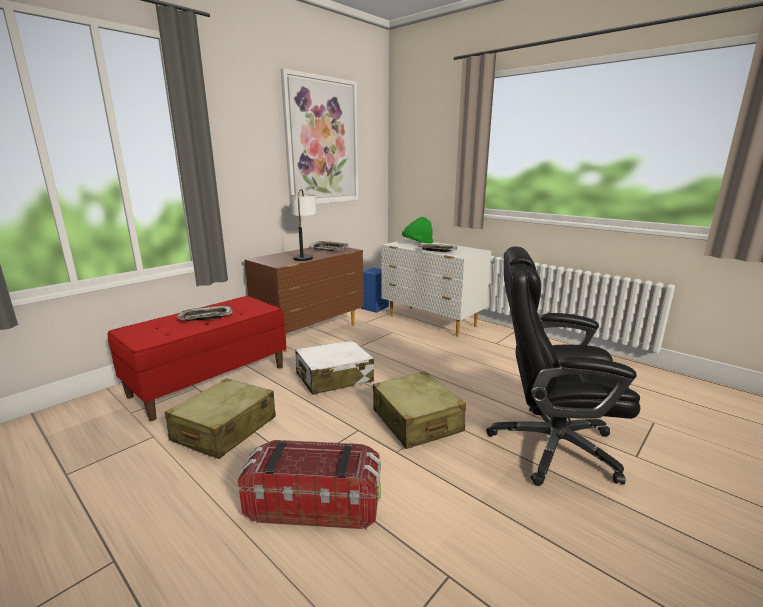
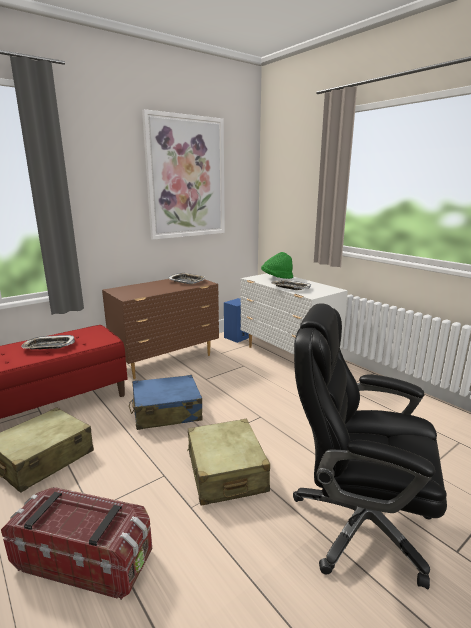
camera: 10 degrees right, 0 degrees up
table lamp [291,189,316,261] -> none
white suitcase [295,340,374,395] -> blue suitcase [129,375,203,430]

